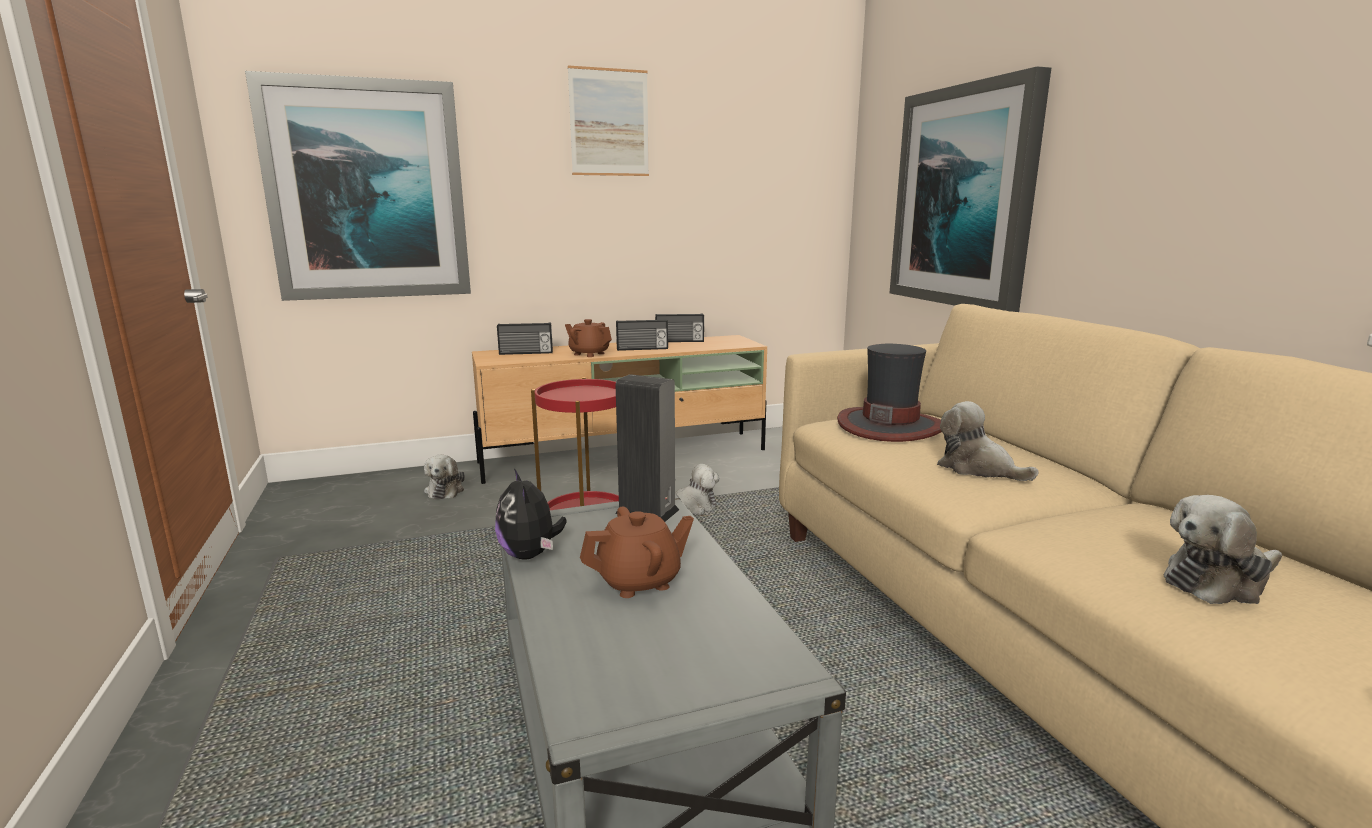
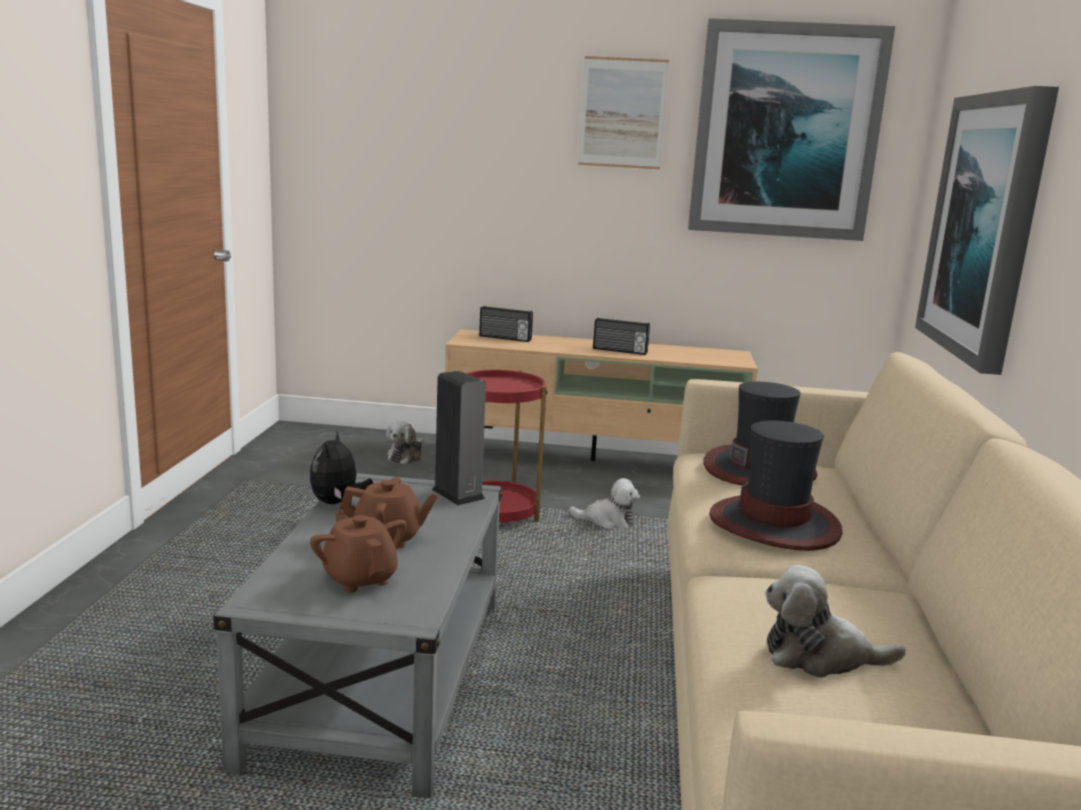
camera: 25 degrees right, 0 degrees up
picture [245,71,471,301] -> picture moved to [688,18,895,241]
brown teapot [565,319,612,357] -> brown teapot moved to [310,510,407,593]
radio [655,314,704,342] -> none
plush toy [937,401,1039,481] -> hat [709,421,842,551]

